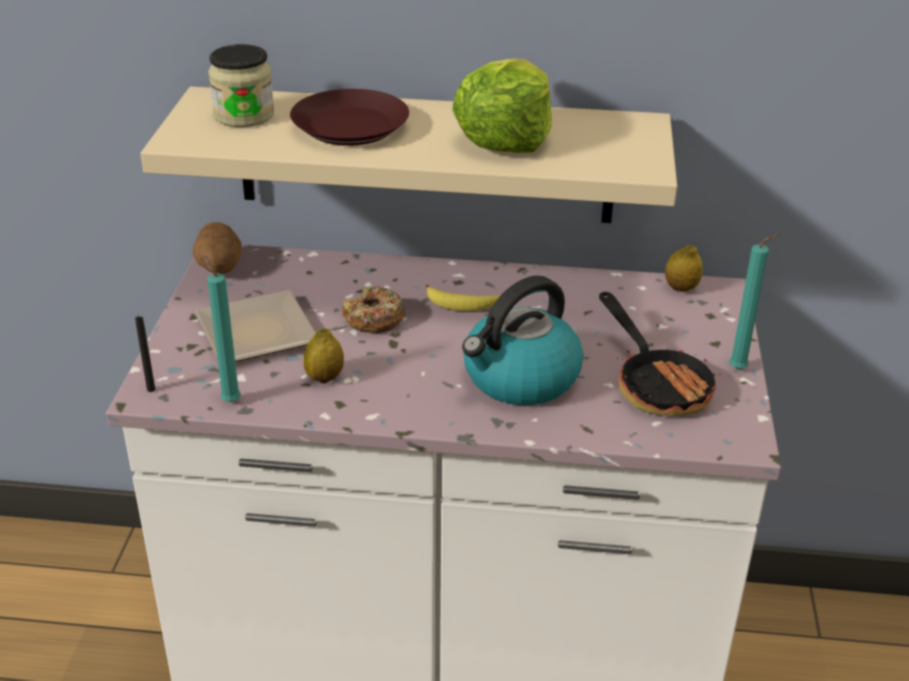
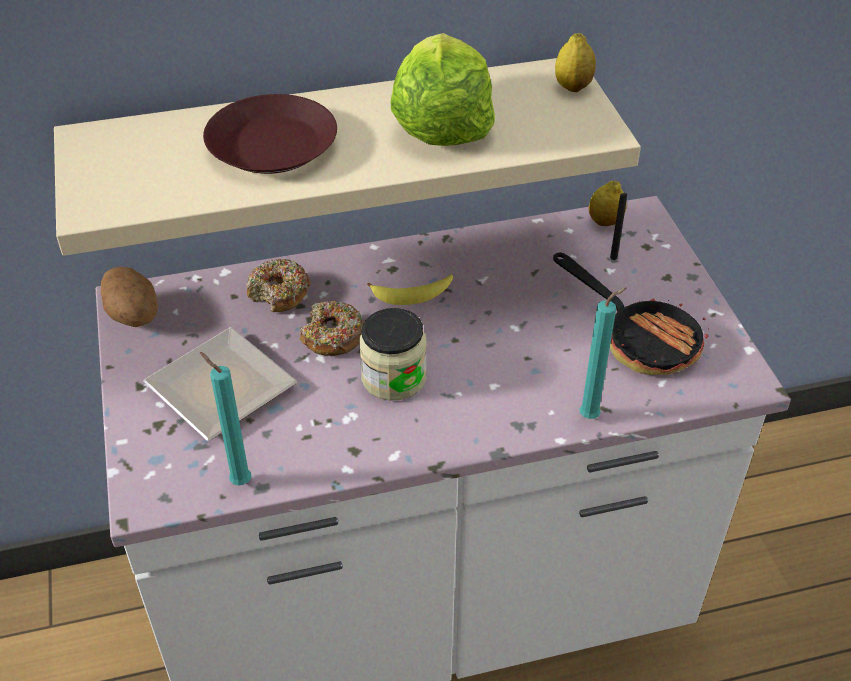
camera: 20 degrees left, 10 degrees up
black candle [135,315,155,392] -> black candle moved to [610,193,627,260]
jar [208,44,274,127] -> jar moved to [359,308,427,400]
lemon [303,328,344,384] -> lemon moved to [555,33,596,92]
kettle [462,275,583,405] -> none
turquoise candle [729,234,781,369] -> turquoise candle moved to [579,287,627,419]
none -> donut [246,258,311,312]

